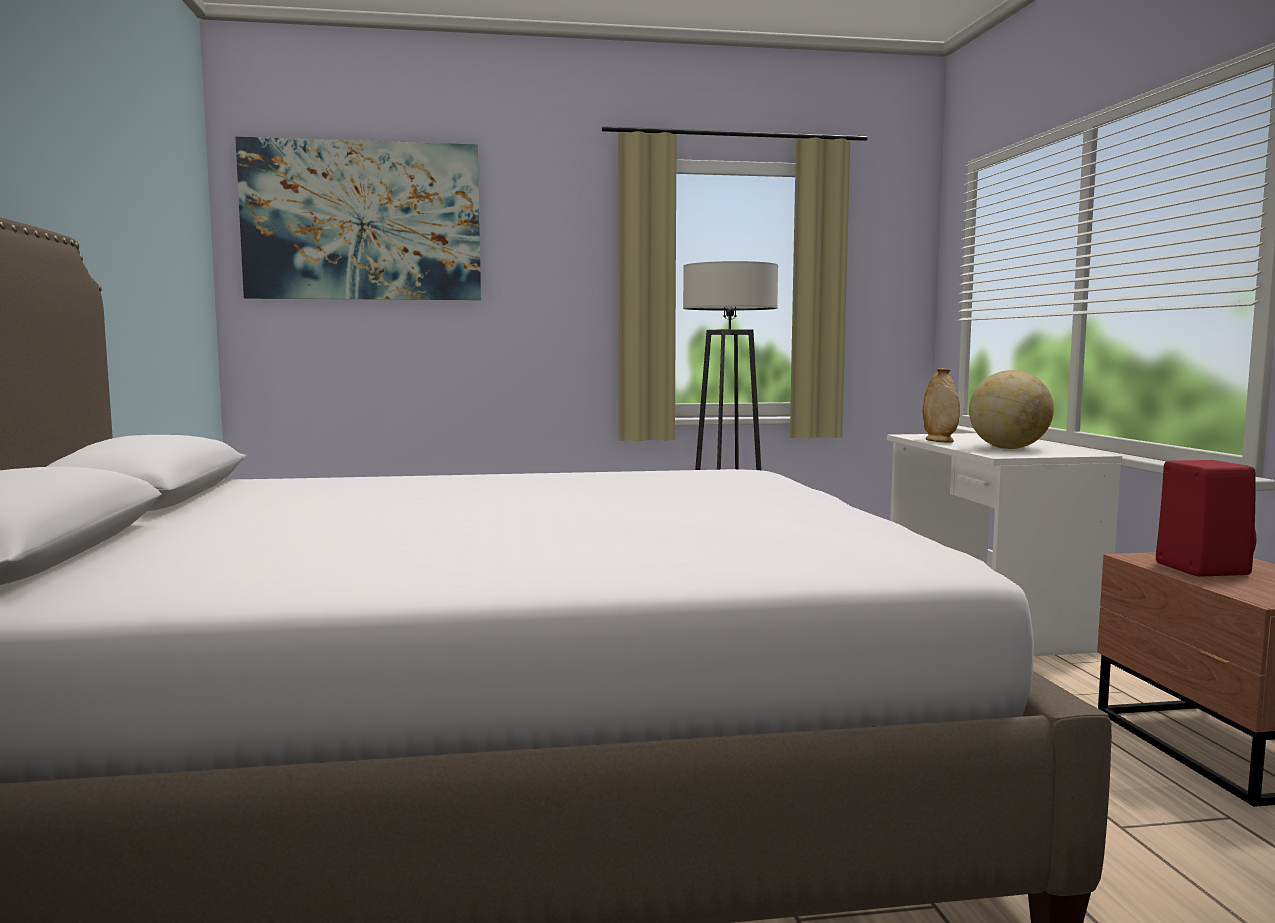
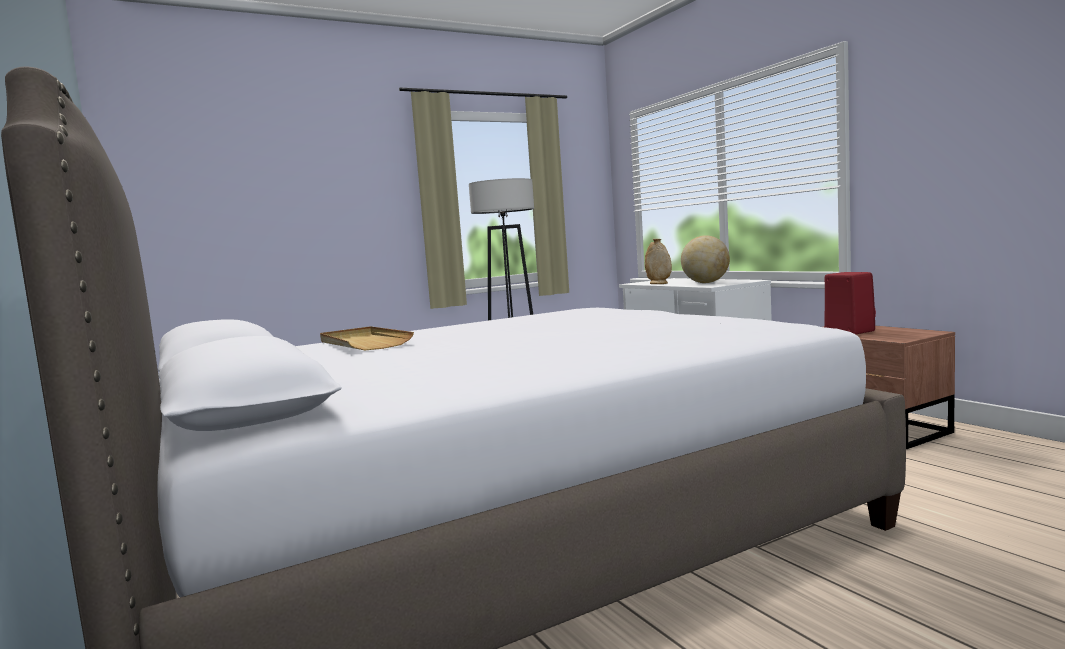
camera: 20 degrees left, 0 degrees up
picture [235,137,481,300] -> none
none -> beige tray [320,326,414,350]

